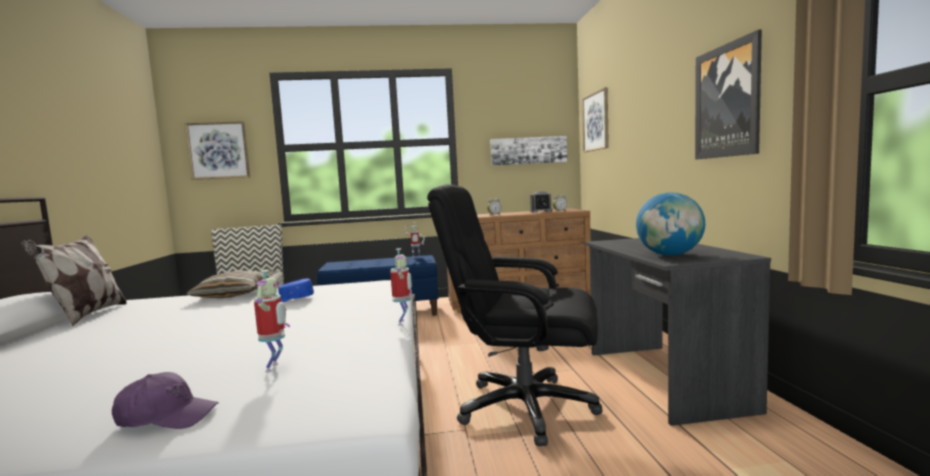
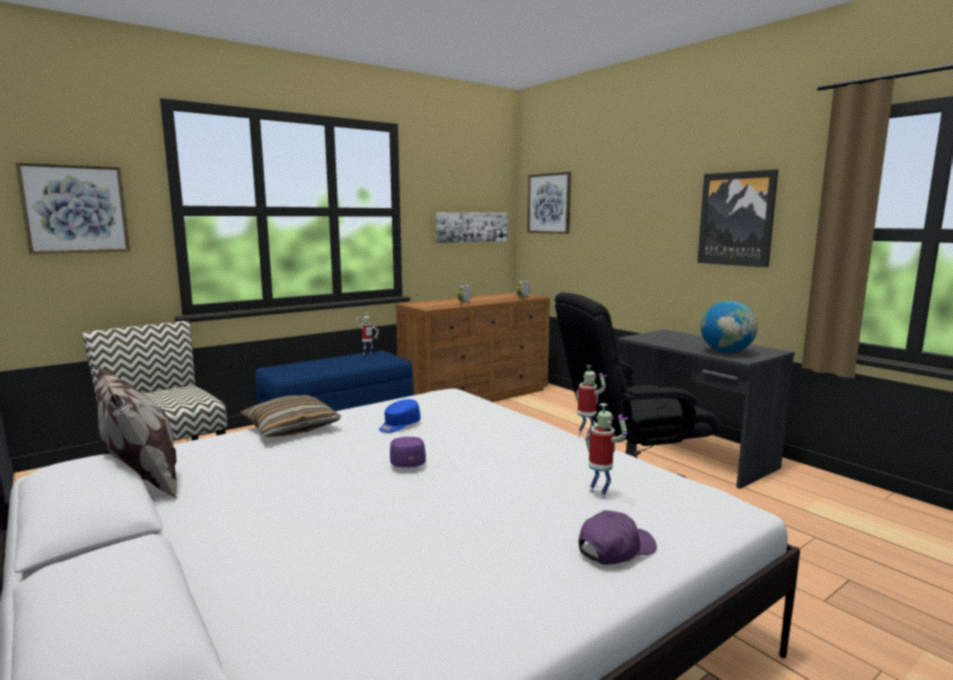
camera: 30 degrees left, 5 degrees up
alarm clock [530,192,552,212] -> none
none -> purple cap [390,437,426,468]

